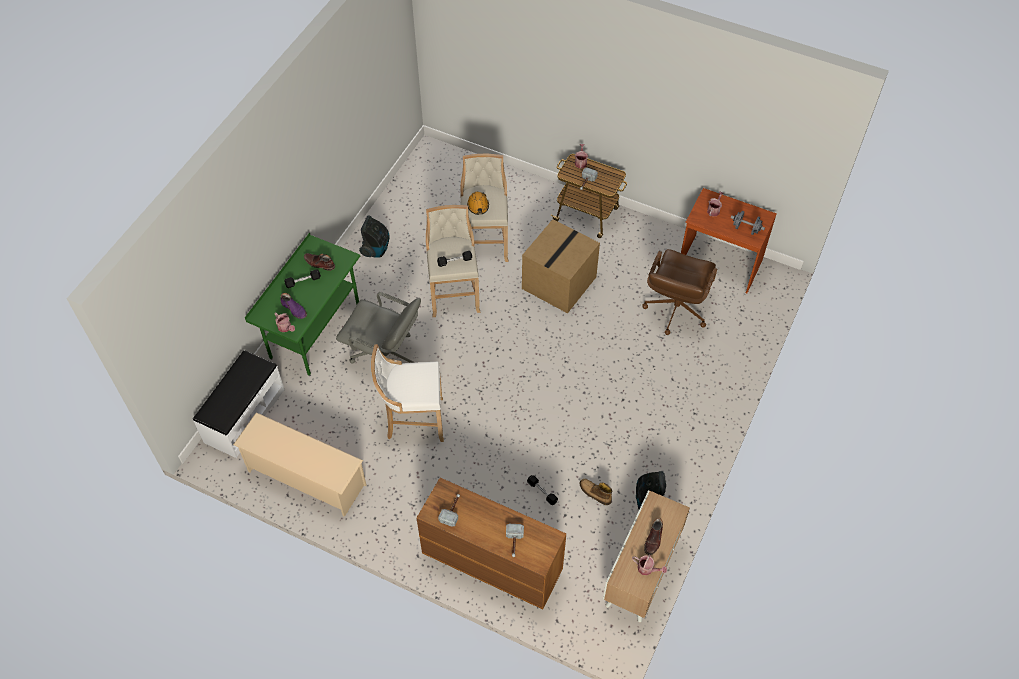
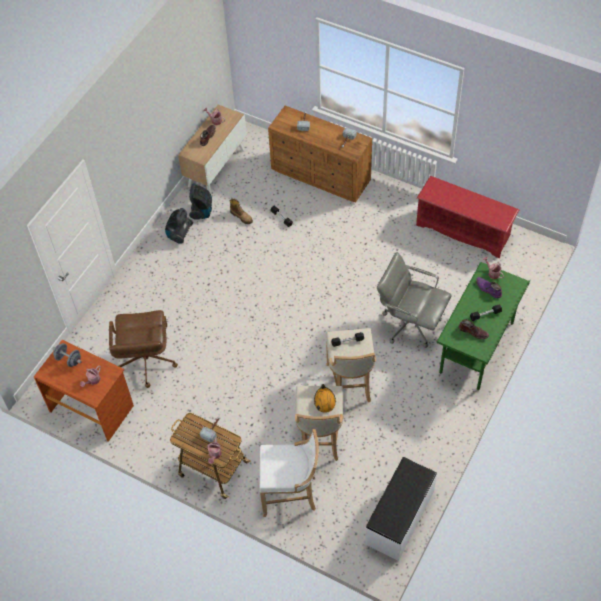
camera: 175 degrees left, 0 degrees up
white bench [193,350,285,458] -> white bench moved to [365,457,437,561]
beige shoe rack [233,412,366,517] -> red shoe rack [416,176,519,258]
vacuum cleaner [359,215,390,258] -> vacuum cleaner moved to [165,208,193,244]
white stool [371,344,444,442] -> white stool moved to [260,429,319,517]
cardboard box [522,219,600,313] -> none
brown office chair [642,249,717,335] -> brown office chair turned 150 degrees clockwise [109,310,178,388]

